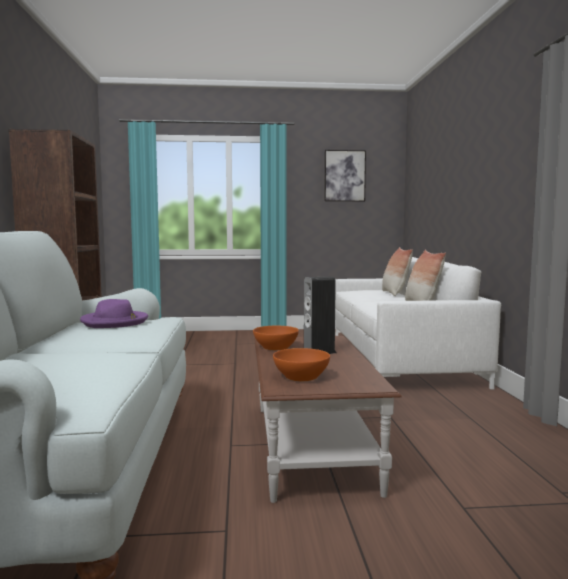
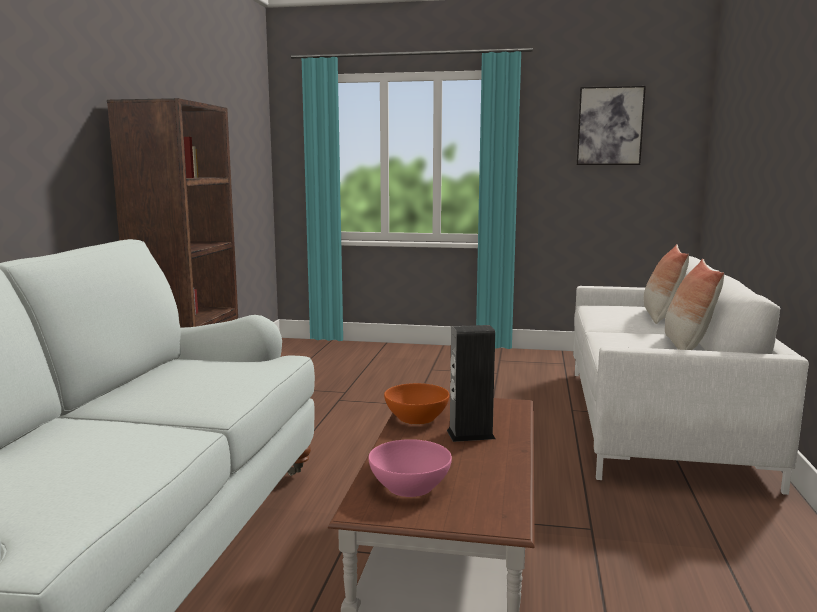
camera: 15 degrees right, 5 degrees up
purple hat [80,299,148,328] -> none
orange bowl [273,348,330,381] -> pink bowl [368,439,452,497]

